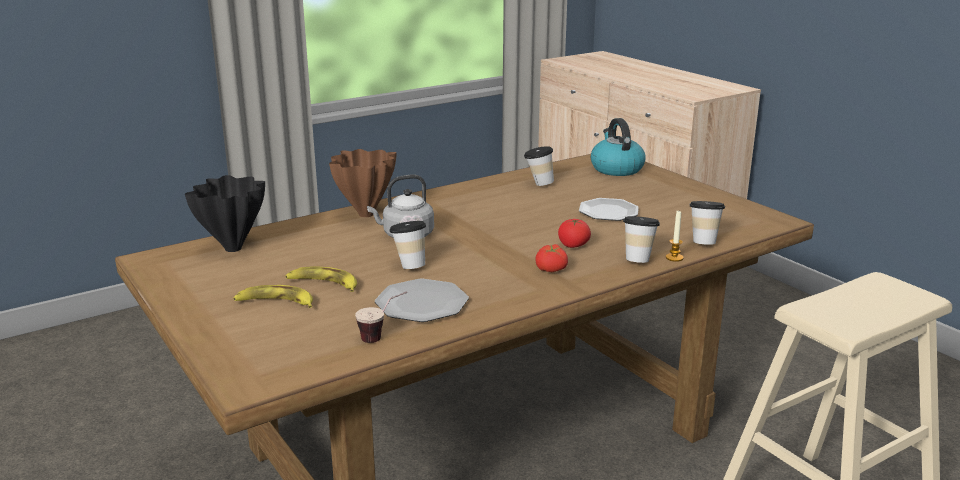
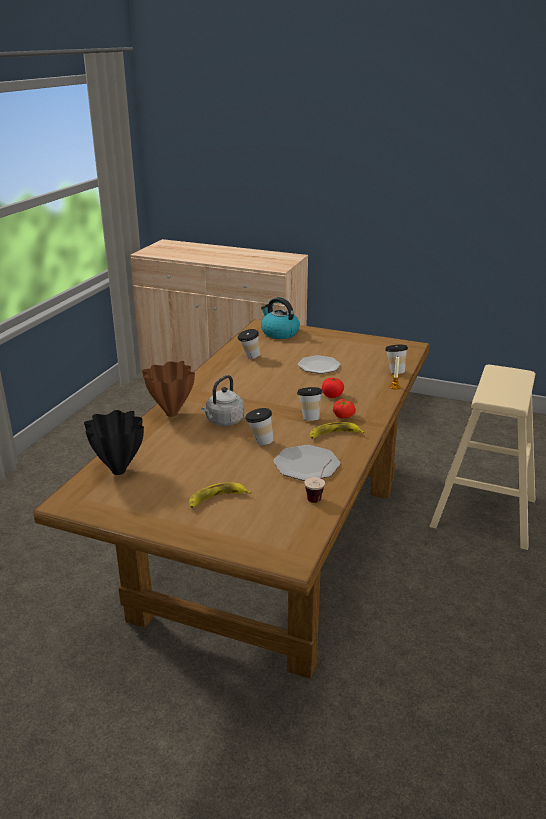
camera: 35 degrees left, 5 degrees up
banana [285,266,357,292] -> banana moved to [310,422,365,439]
cup [623,216,660,263] -> cup moved to [297,387,323,421]

